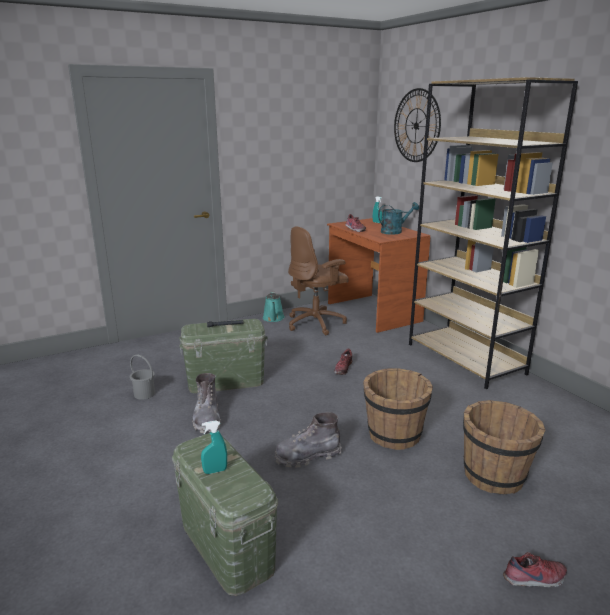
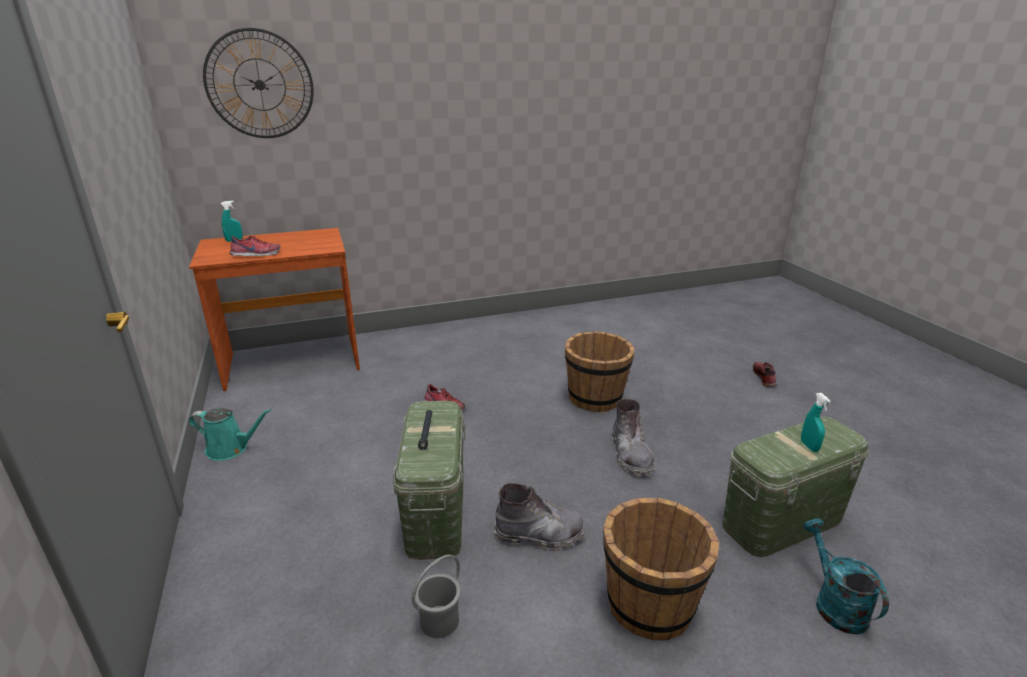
camera: 80 degrees left, 5 degrees up
brown office chair [288,226,349,335] -> none
turquoise watering can [378,202,419,235] -> turquoise watering can moved to [803,519,889,635]
brown bookcase [409,77,578,389] -> none
brown bucket [463,400,545,494] -> brown bucket moved to [603,497,719,640]

